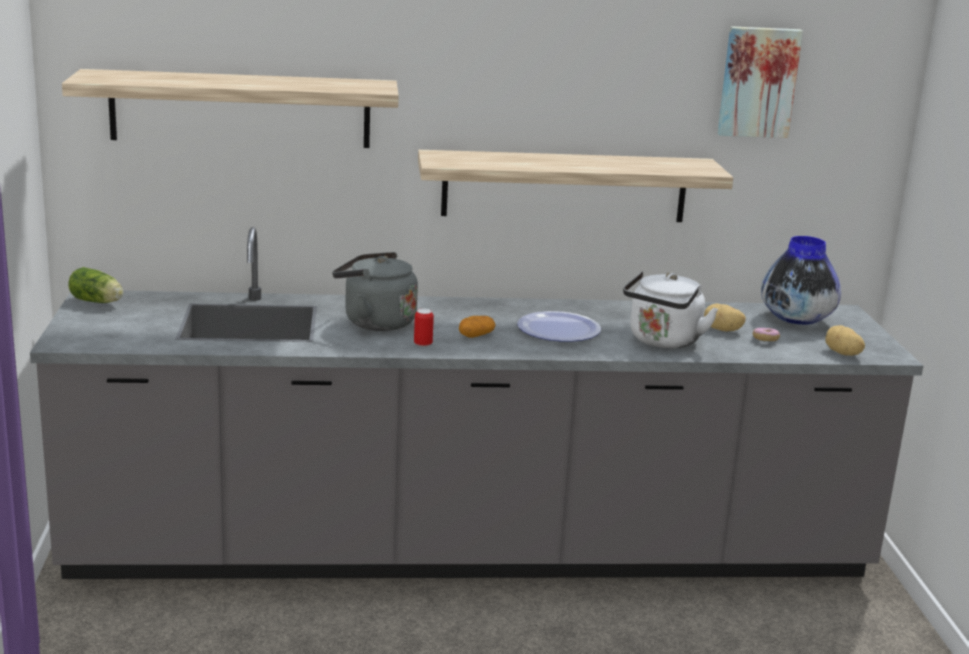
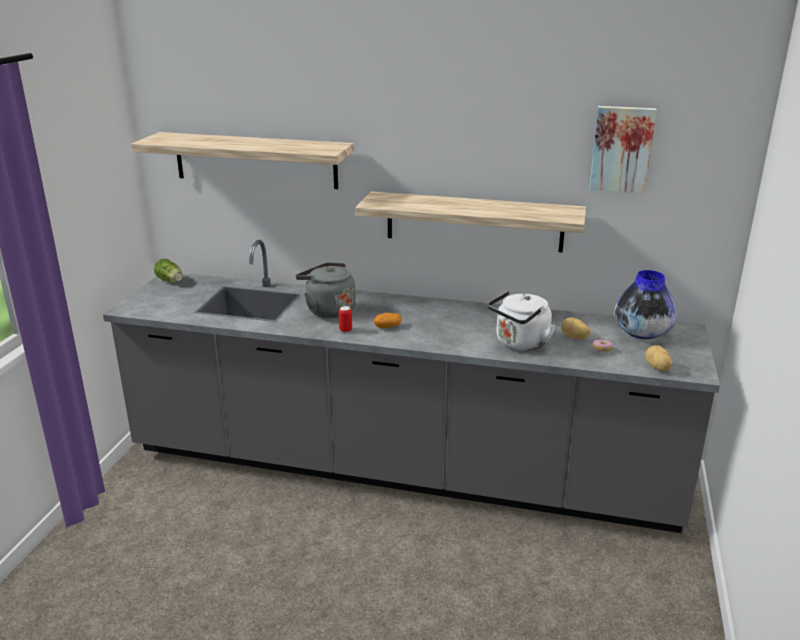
camera: 20 degrees right, 5 degrees up
plate [517,311,601,342] -> none

